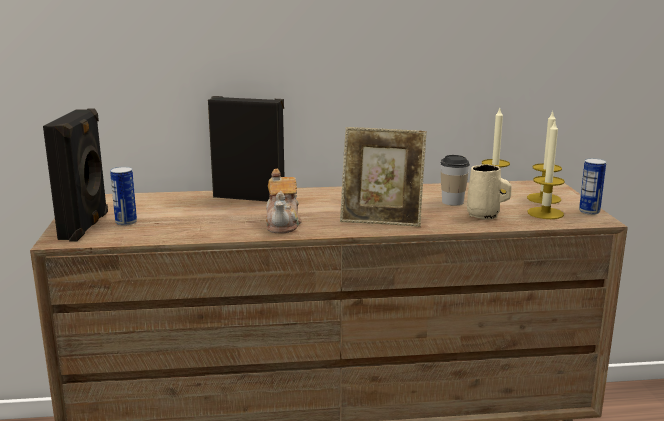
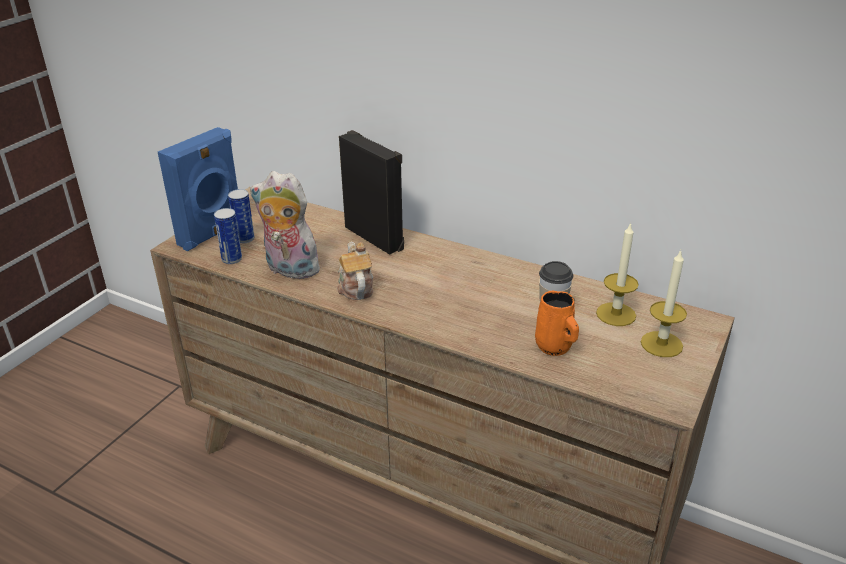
camera: 35 degrees right, 15 degrees up
black speaker [43,108,108,242] -> blue speaker [158,127,238,251]
teapot [266,169,301,233] -> teapot turned 135 degrees clockwise [337,242,373,300]
picture frame [340,127,427,227] -> none
beige mug [467,164,512,220] -> orange mug [535,291,579,356]
candle [527,121,565,219] -> none
can [579,158,606,215] -> can moved to [214,208,242,264]
none -> plush toy [250,171,320,279]

